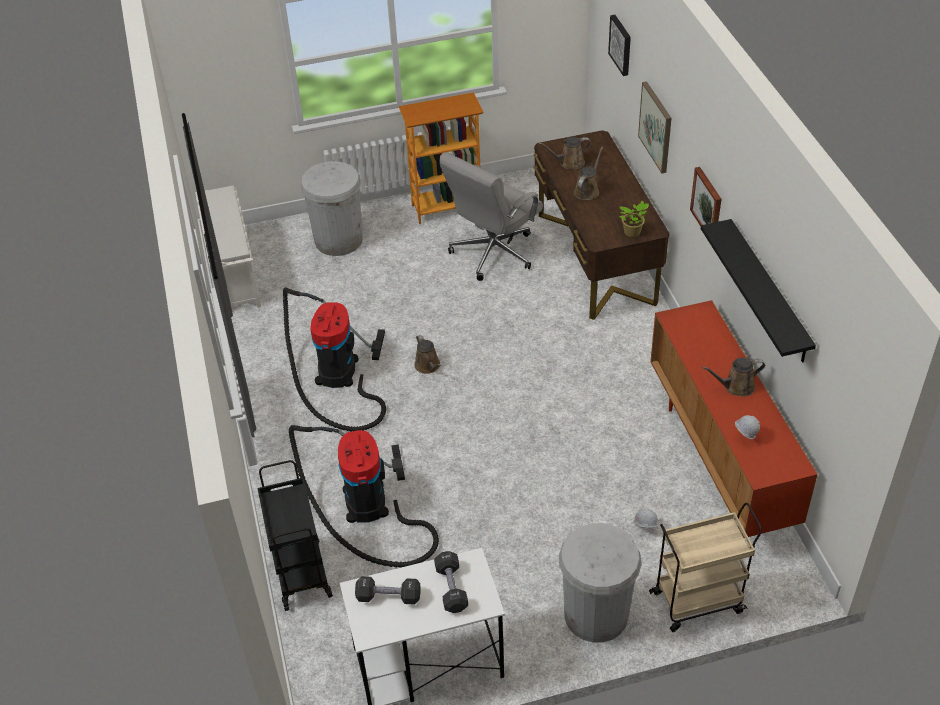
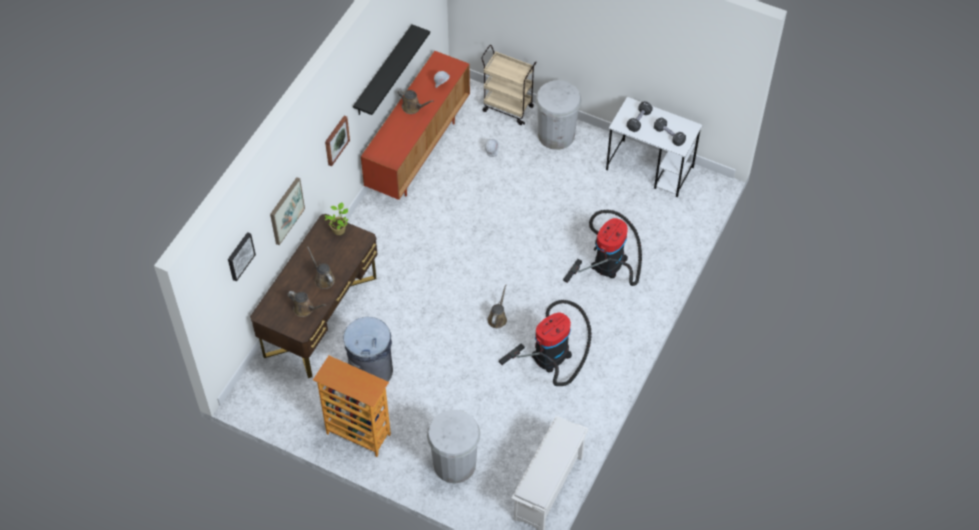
camera: 140 degrees left, 10 degrees up
black cart [257,460,333,611] -> none
grey office chair [439,152,543,281] -> grey trash can [343,317,393,382]
brown watering can [574,147,603,200] -> brown watering can turned 75 degrees clockwise [307,246,335,289]

